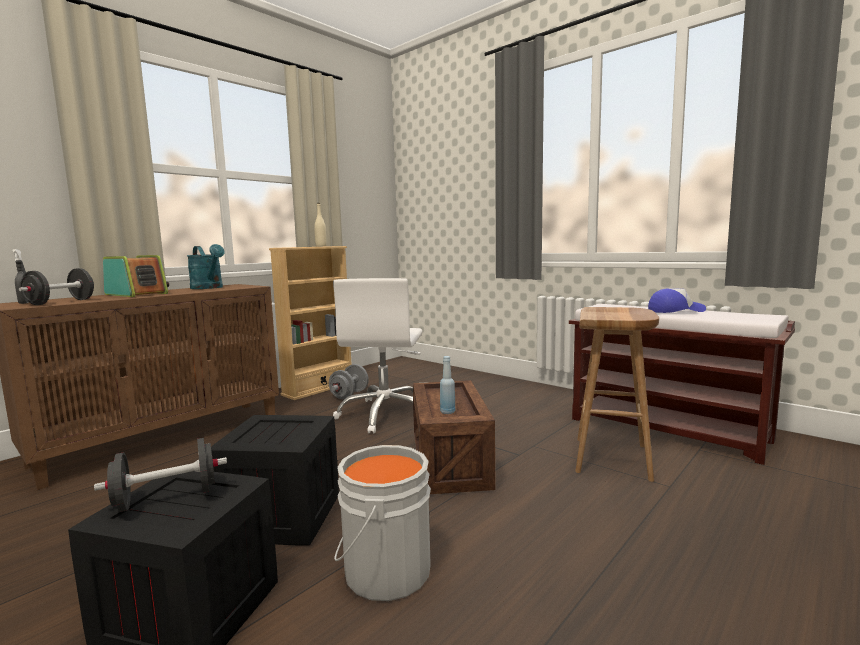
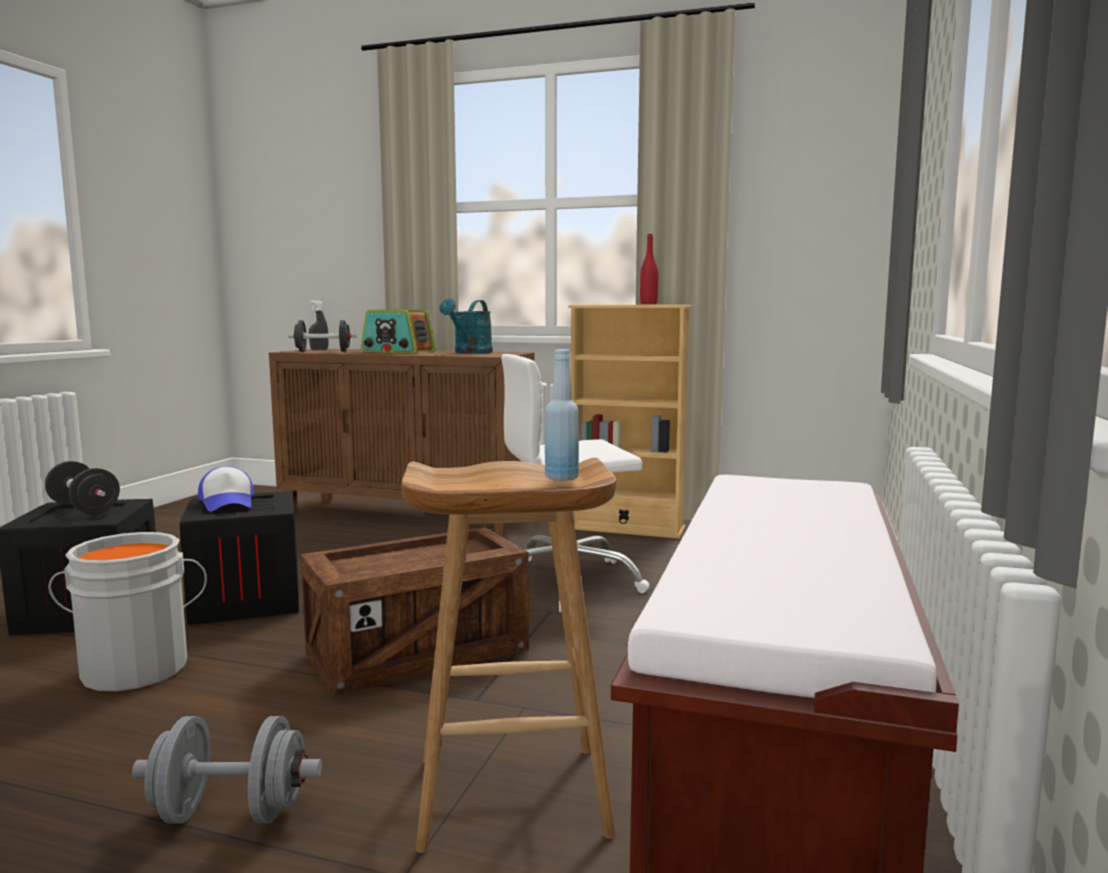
camera: 65 degrees right, 0 degrees up
radio [103,255,169,297] -> radio turned 105 degrees clockwise [361,310,436,353]
beige bottle [314,203,327,246] -> red bottle [640,234,658,304]
grey dumbbell [329,364,369,399] -> grey dumbbell moved to [132,716,322,824]
blue bottle [440,356,455,414] -> blue bottle moved to [545,349,579,481]
cap [648,288,706,313] -> cap moved to [198,466,254,512]

